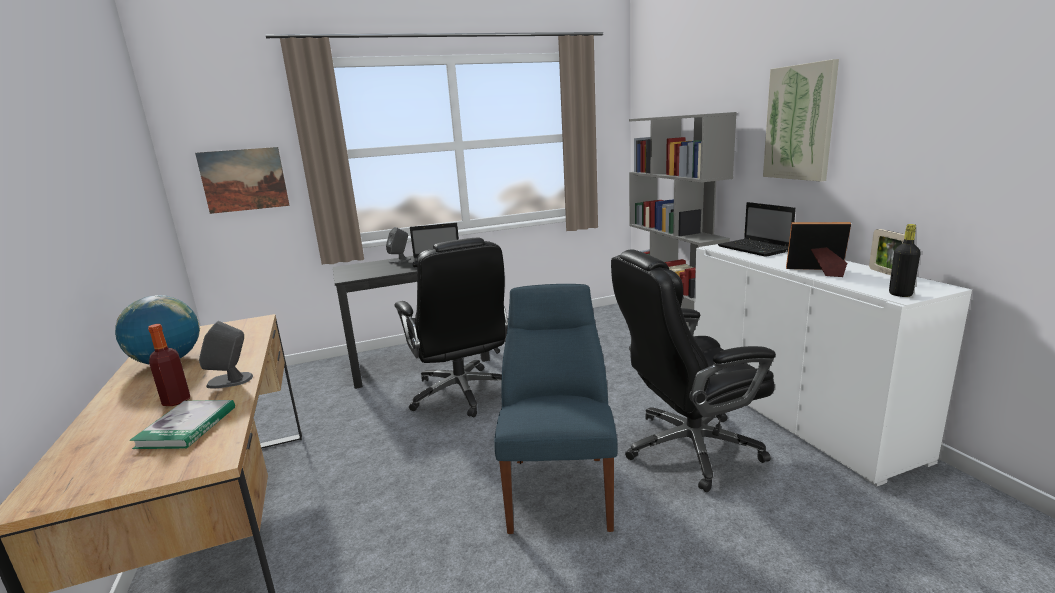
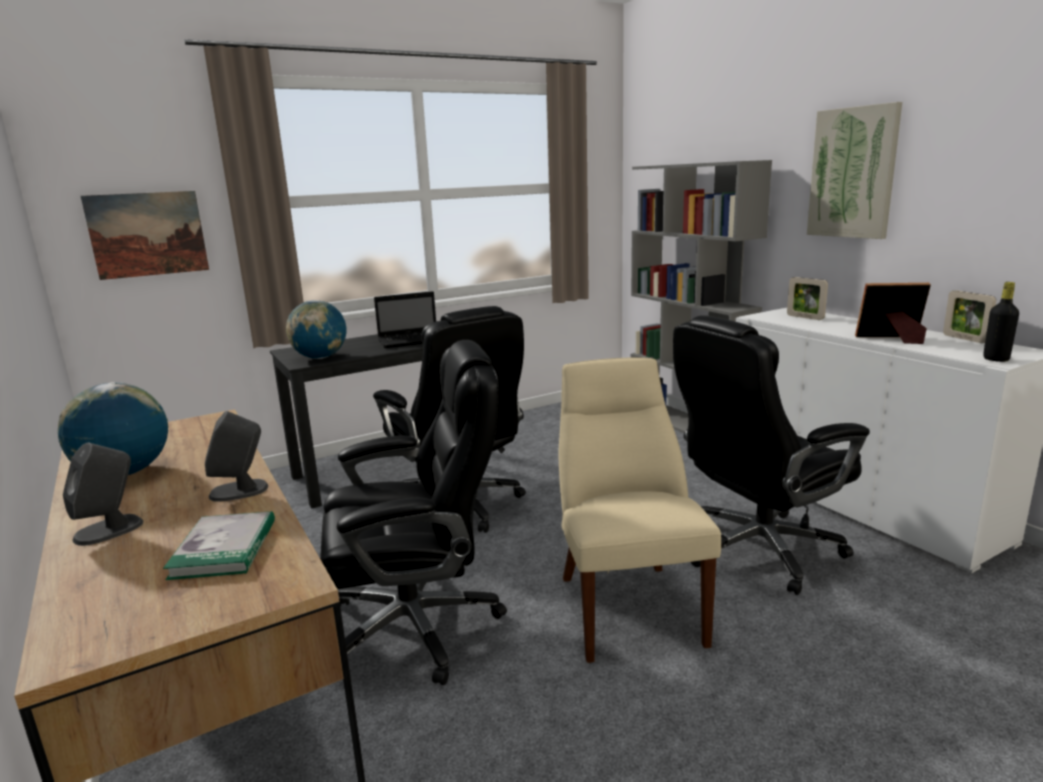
camera: 10 degrees left, 0 degrees up
bottle [148,324,190,406] -> none
grey speaker [386,227,411,264] -> grey speaker moved to [63,443,143,546]
blue chair [494,284,618,534] -> beige chair [559,357,721,663]
laptop [718,202,796,257] -> picture frame [787,277,828,320]
none -> globe [286,300,347,359]
none -> black office chair [320,340,507,685]

